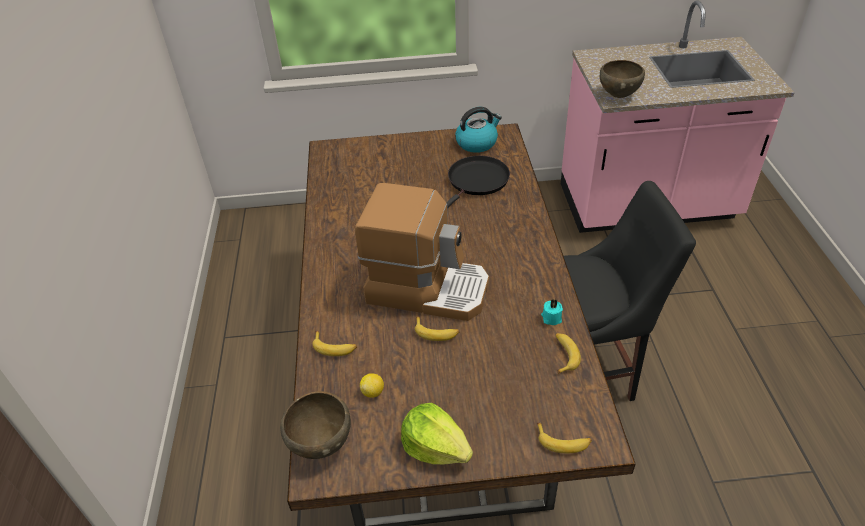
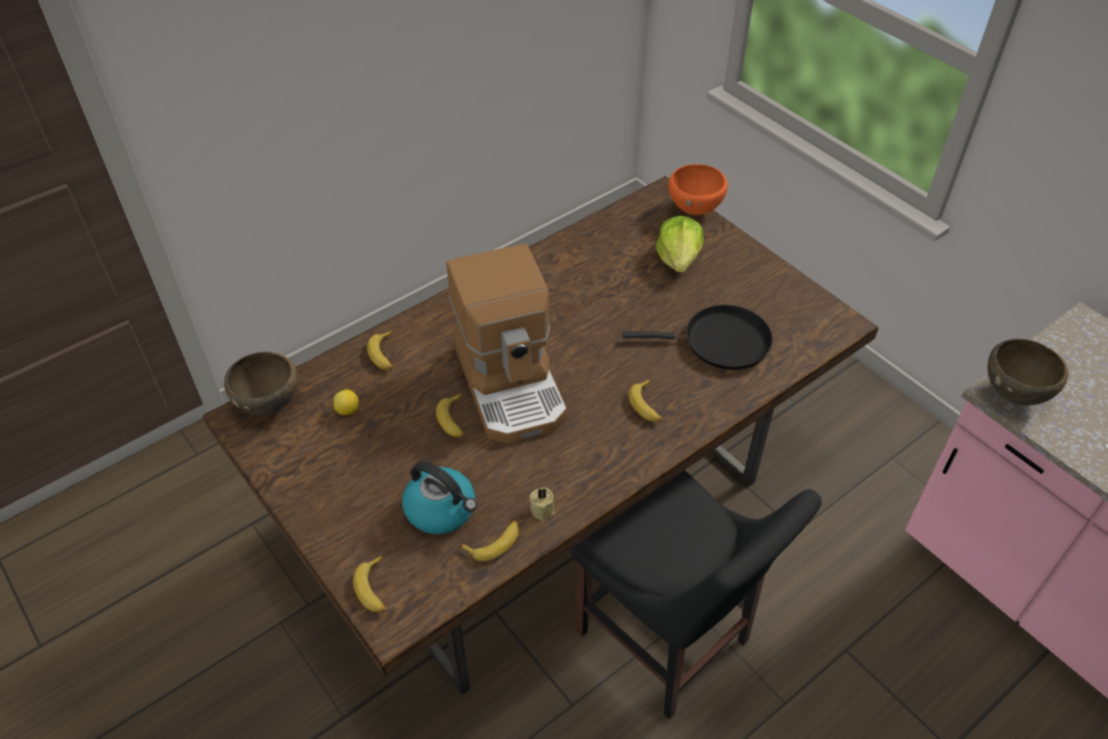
camera: 55 degrees right, 5 degrees up
lettuce [401,403,473,465] -> lettuce moved to [656,216,704,272]
kettle [455,107,502,153] -> kettle moved to [402,461,477,534]
turquoise candle [541,299,563,325] -> beige candle [530,487,555,521]
none -> banana [629,379,662,422]
none -> orange bowl [668,164,728,215]

